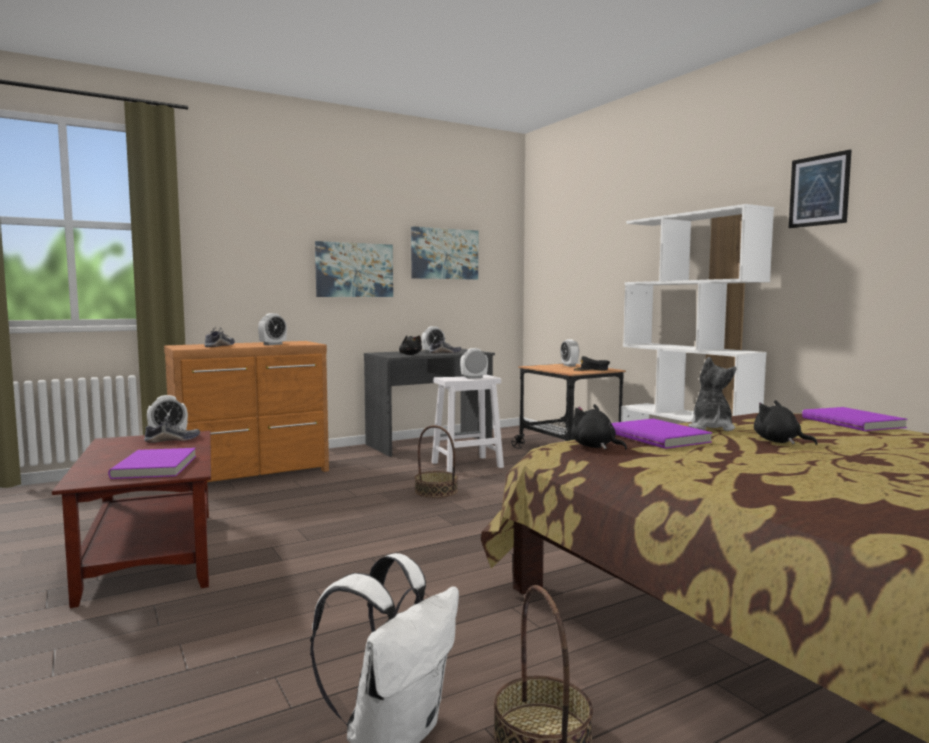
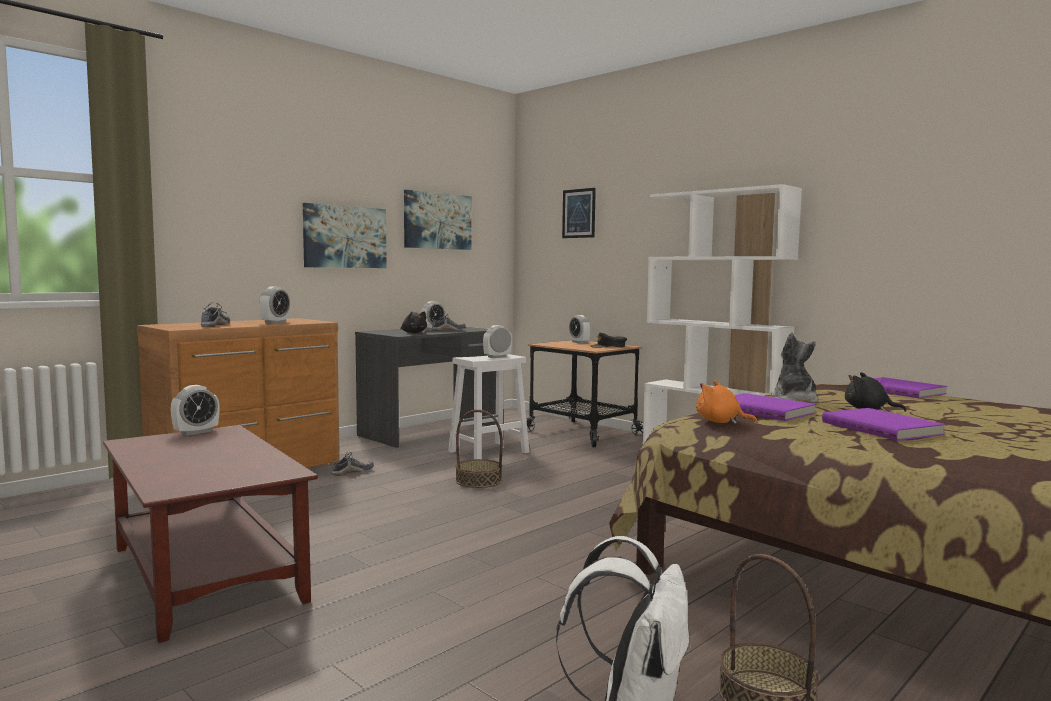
camera: 15 degrees left, 0 degrees up
purple book [108,448,196,479] -> purple book moved to [822,408,945,441]
shoe [144,416,200,443] -> shoe moved to [331,452,374,476]
black plush toy [571,404,627,450] -> orange plush toy [696,380,758,424]
picture [789,149,851,228] -> picture moved to [562,188,596,238]

